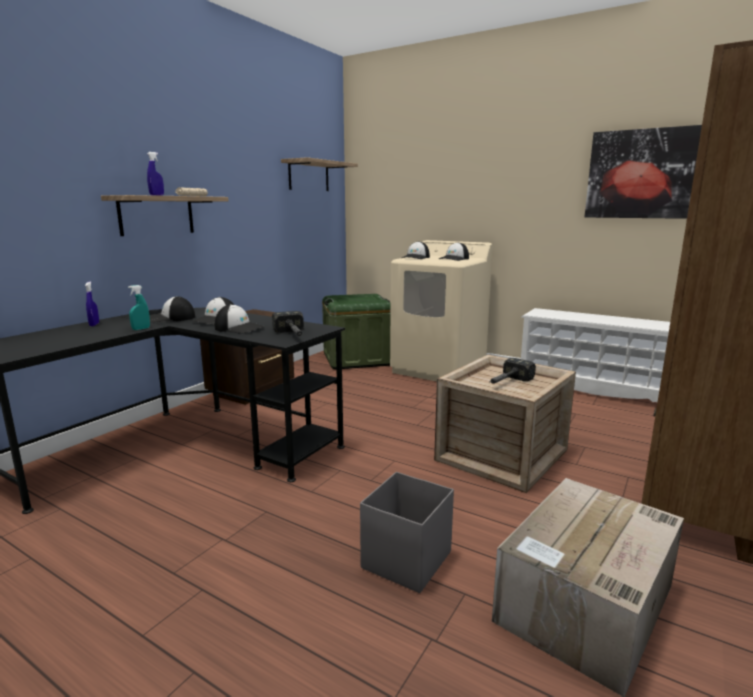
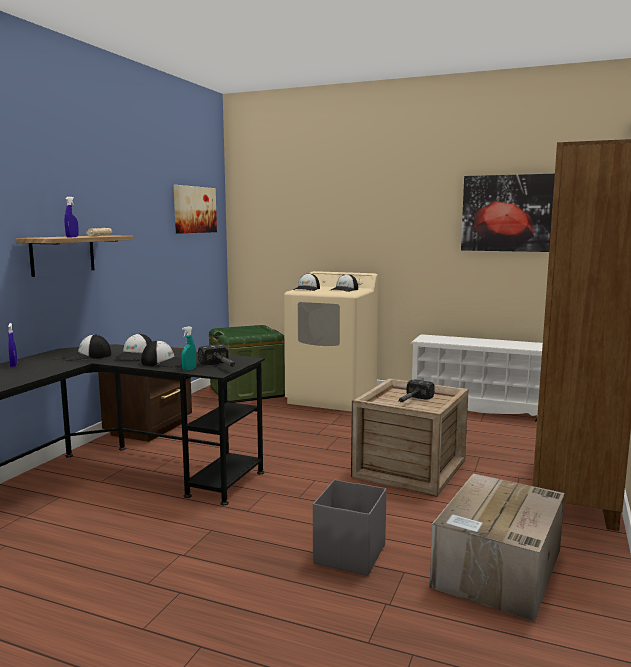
camera: 10 degrees left, 5 degrees down
turquoise spray bottle [128,285,150,330] -> turquoise spray bottle moved to [181,326,196,371]
shelf [281,157,358,191] -> picture [174,185,217,233]

